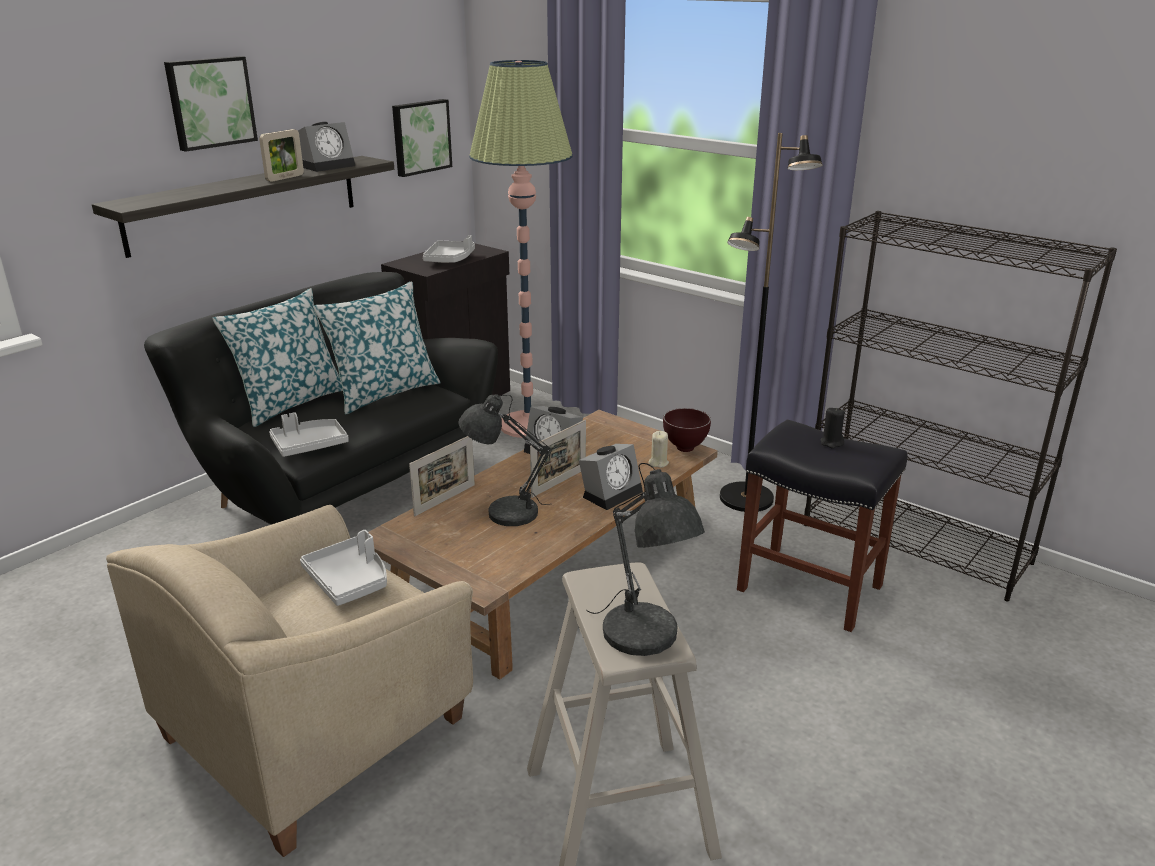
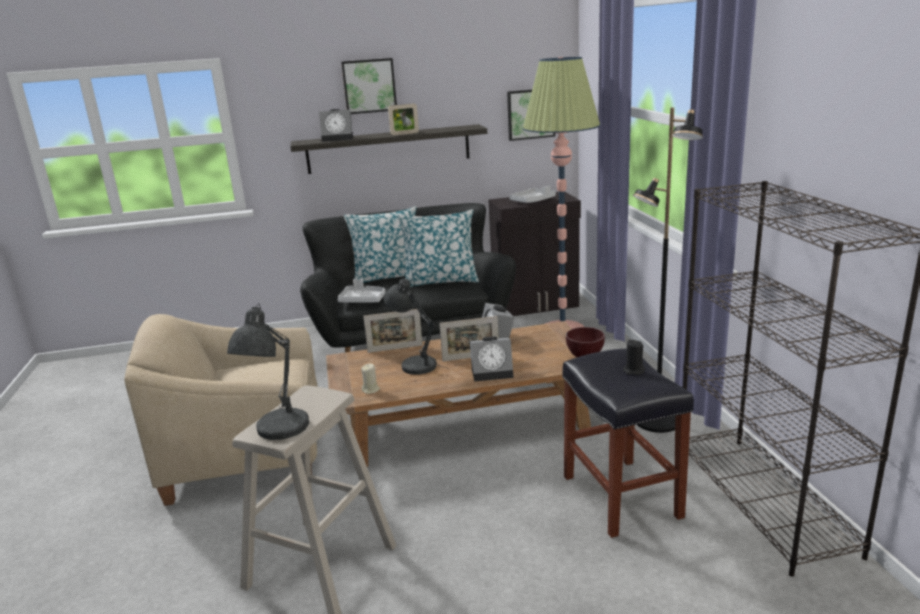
camera: 40 degrees right, 5 degrees down
alarm clock [298,122,355,172] -> alarm clock moved to [319,109,353,142]
grey tray [300,530,387,606] -> none
beige candle [648,431,669,468] -> beige candle moved to [361,364,380,394]

